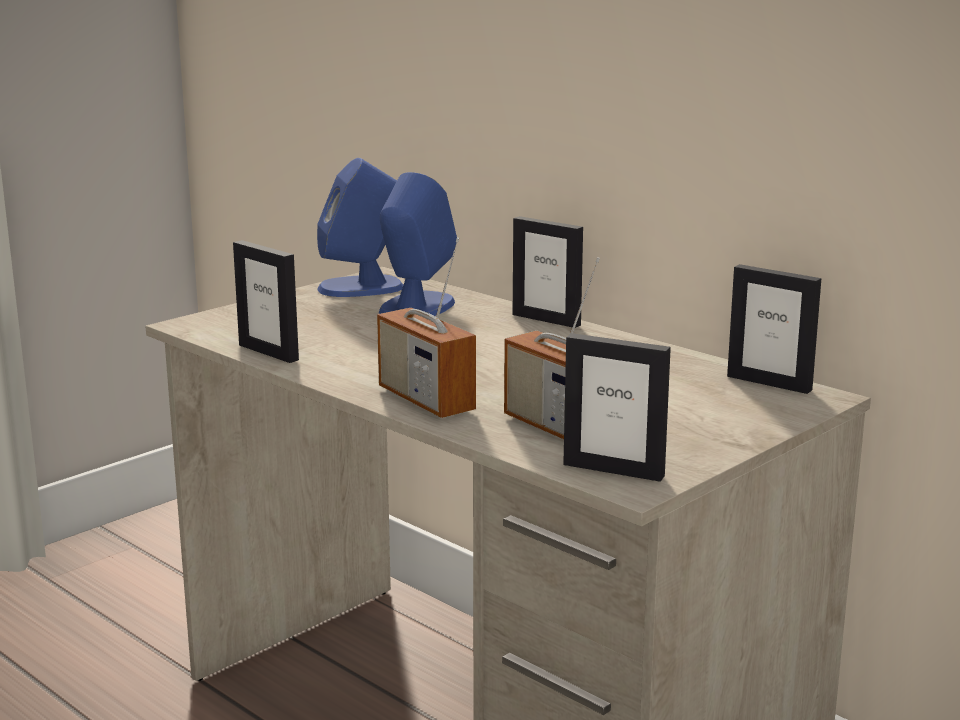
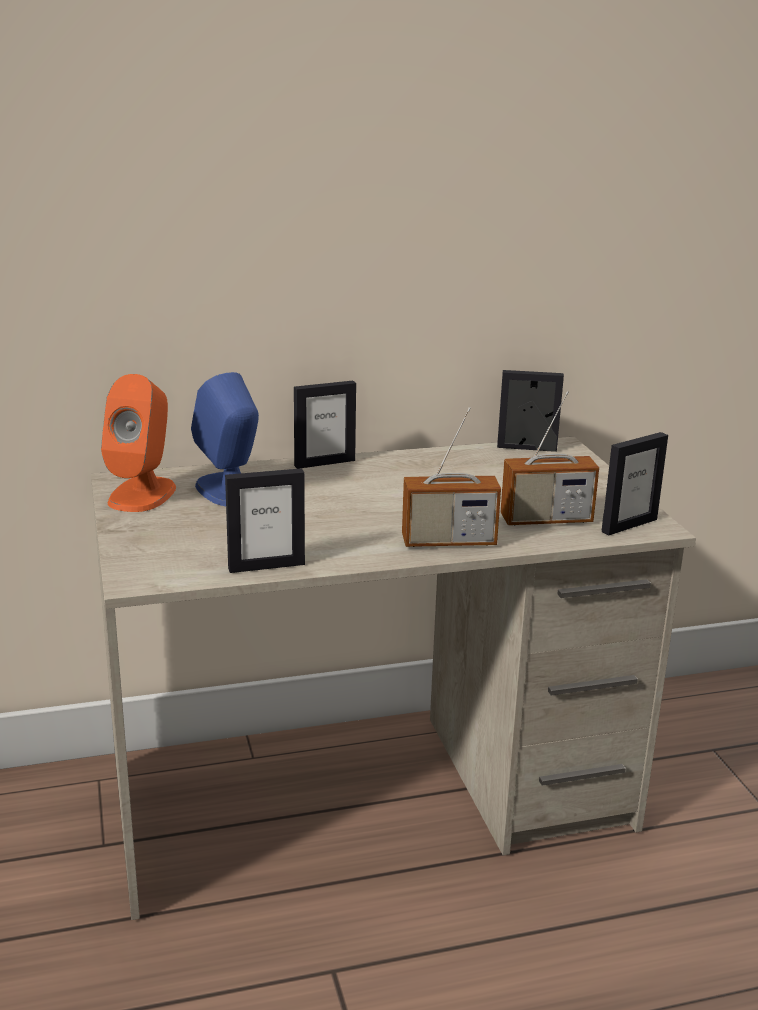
camera: 60 degrees left, 5 degrees up
blue speaker [317,158,403,297] -> orange speaker [101,374,176,512]
picture frame [727,264,821,394] -> picture frame turned 150 degrees counterclockwise [497,370,564,452]

